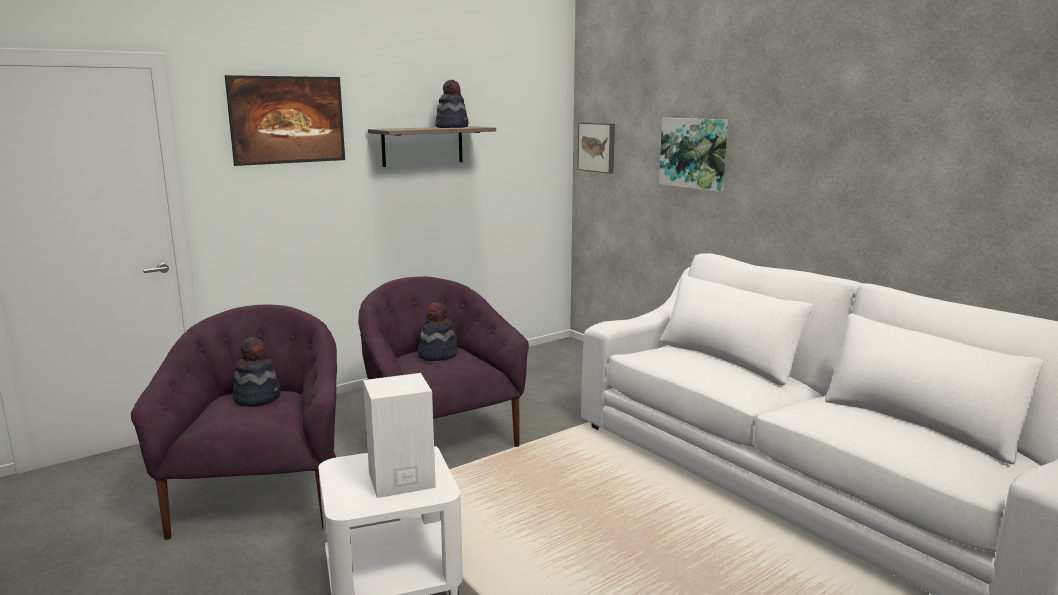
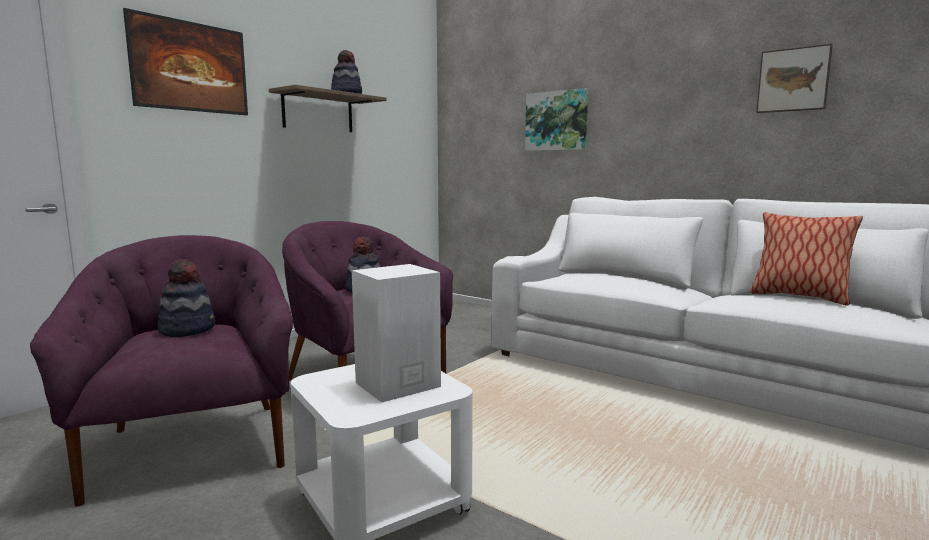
camera: 15 degrees left, 5 degrees down
picture [578,122,615,174] -> picture moved to [756,44,833,113]
none -> pillow [750,212,863,306]

